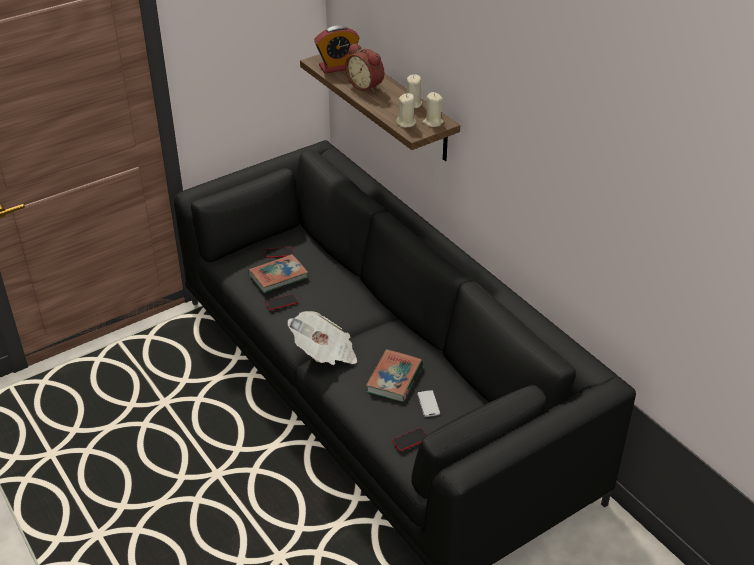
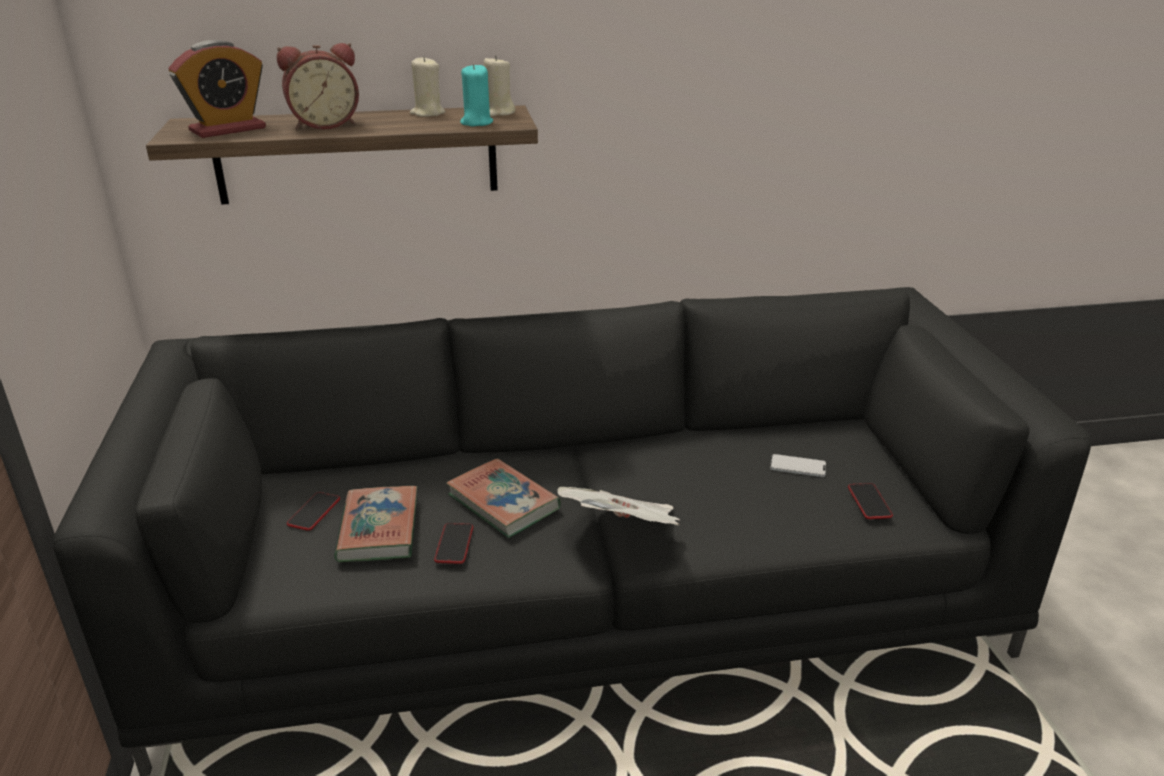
camera: 65 degrees left, 10 degrees down
alarm clock [314,25,359,73] -> alarm clock turned 45 degrees clockwise [169,40,266,138]
book [366,349,423,402] -> book moved to [446,459,561,538]
beige candle [396,93,416,128] -> turquoise candle [460,63,493,126]

